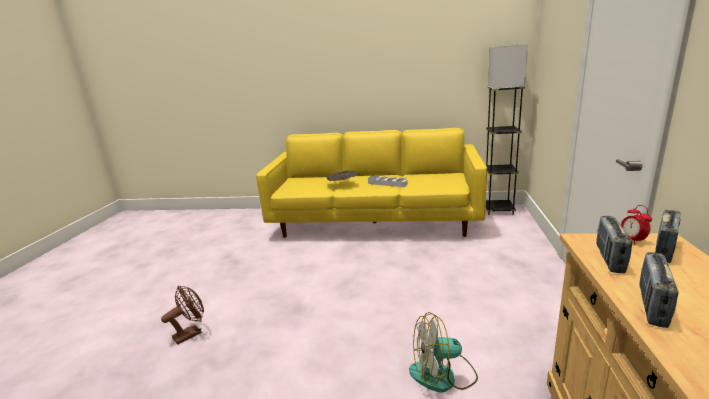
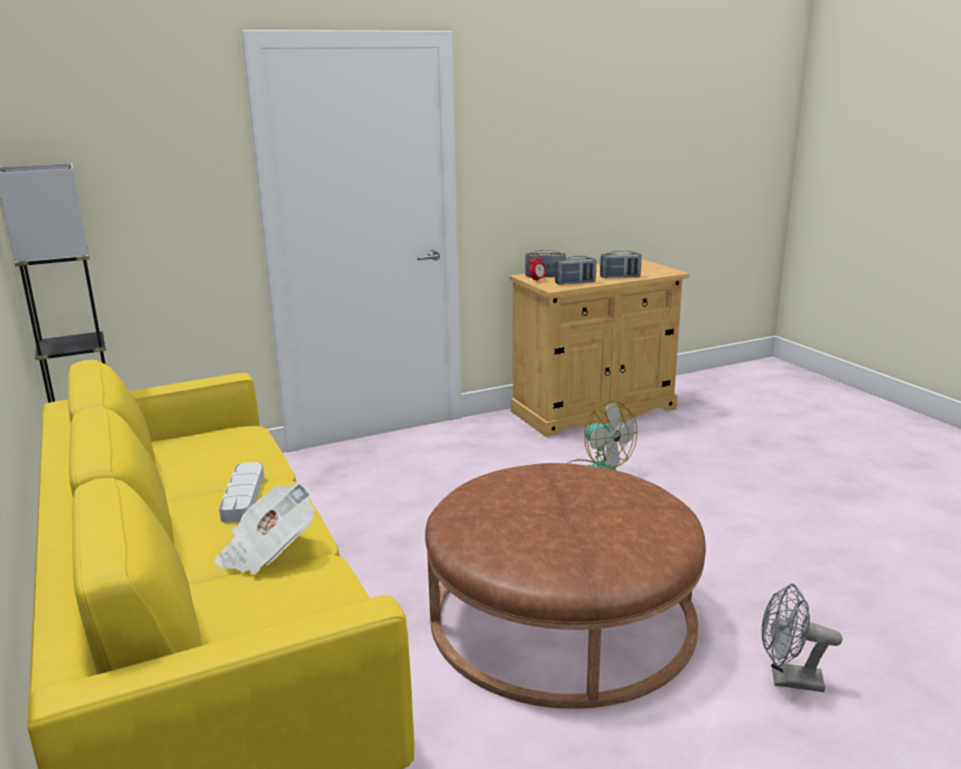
camera: 125 degrees left, 0 degrees up
brown fan [161,286,204,345] -> grey fan [762,583,842,692]
none -> brown ottoman [425,463,706,709]

